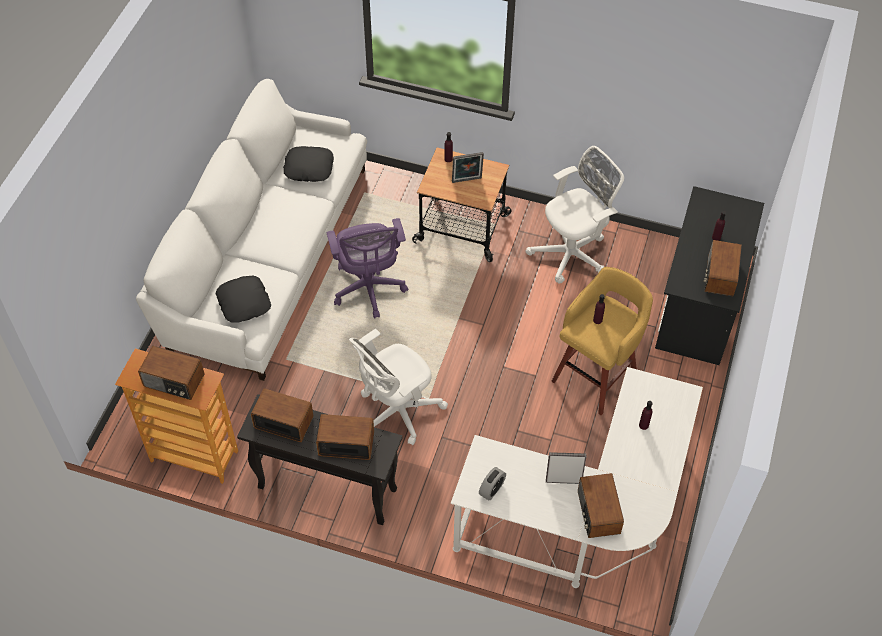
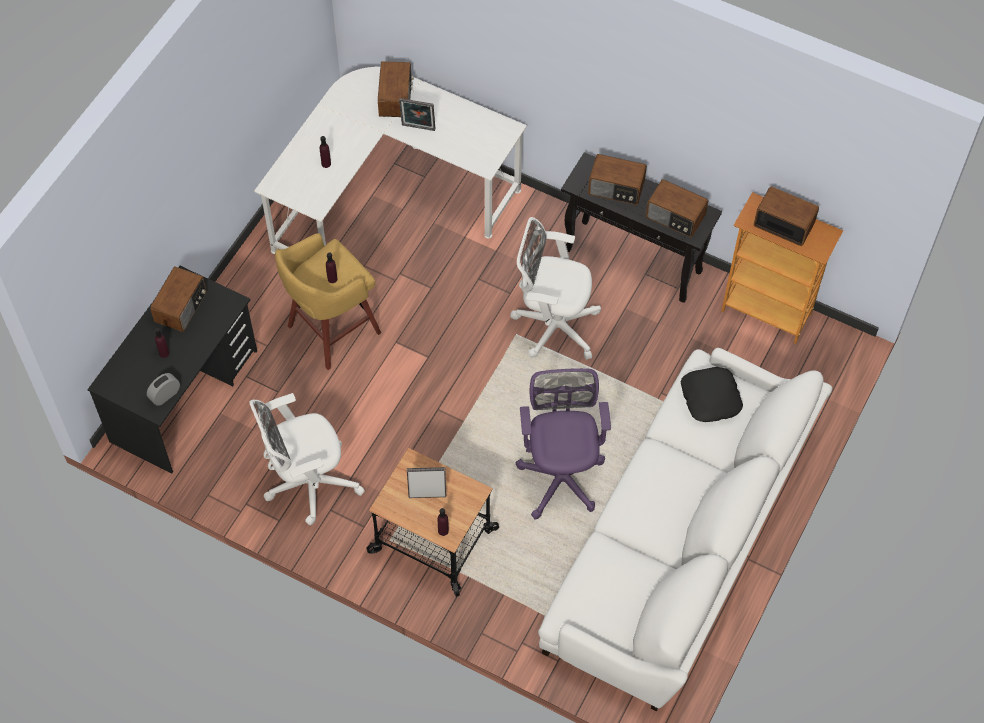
camera: 170 degrees left, 5 degrees up
black pillow [283,146,334,182] -> none
white office chair [349,329,448,445] -> white office chair turned 135 degrees counterclockwise [510,217,601,360]
alarm clock [479,467,506,500] -> alarm clock moved to [147,373,180,406]

